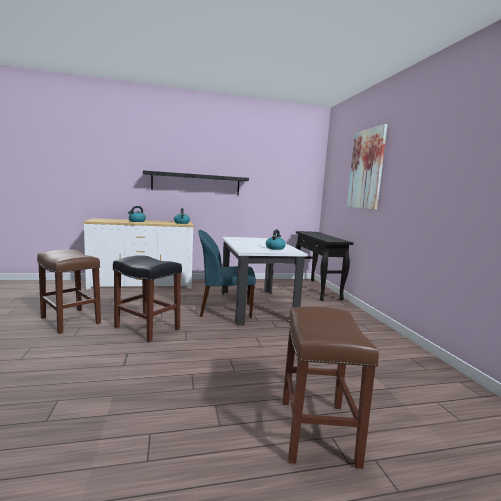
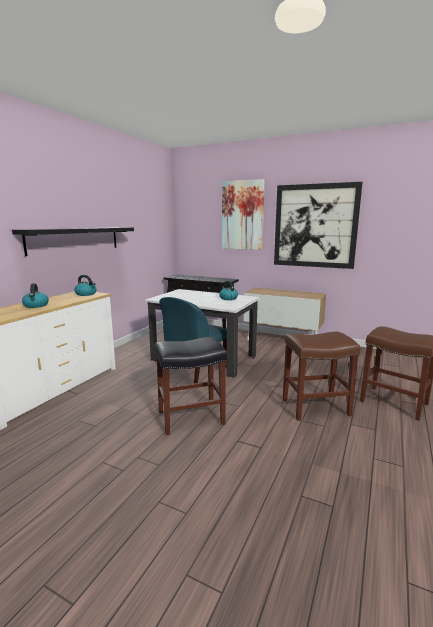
camera: 50 degrees left, 5 degrees up
brown stool [37,249,101,334] -> brown stool moved to [283,332,360,421]
none -> cabinet [244,288,326,340]
none -> picture [274,182,362,269]

